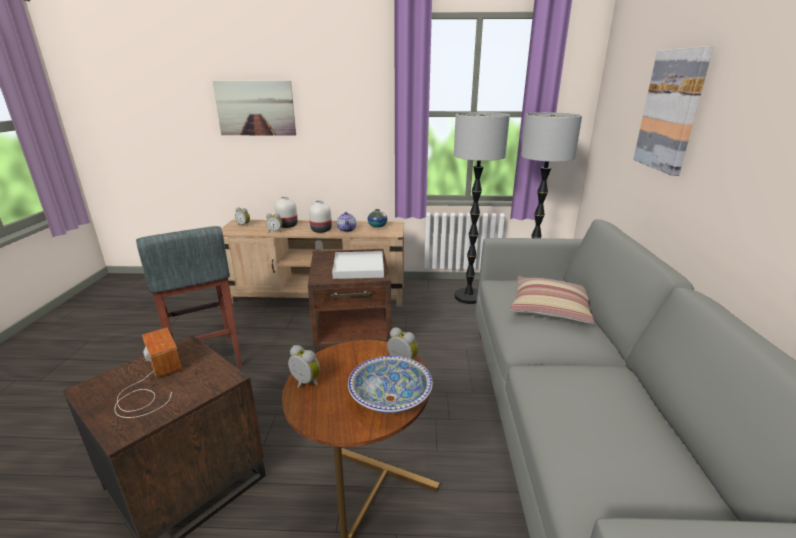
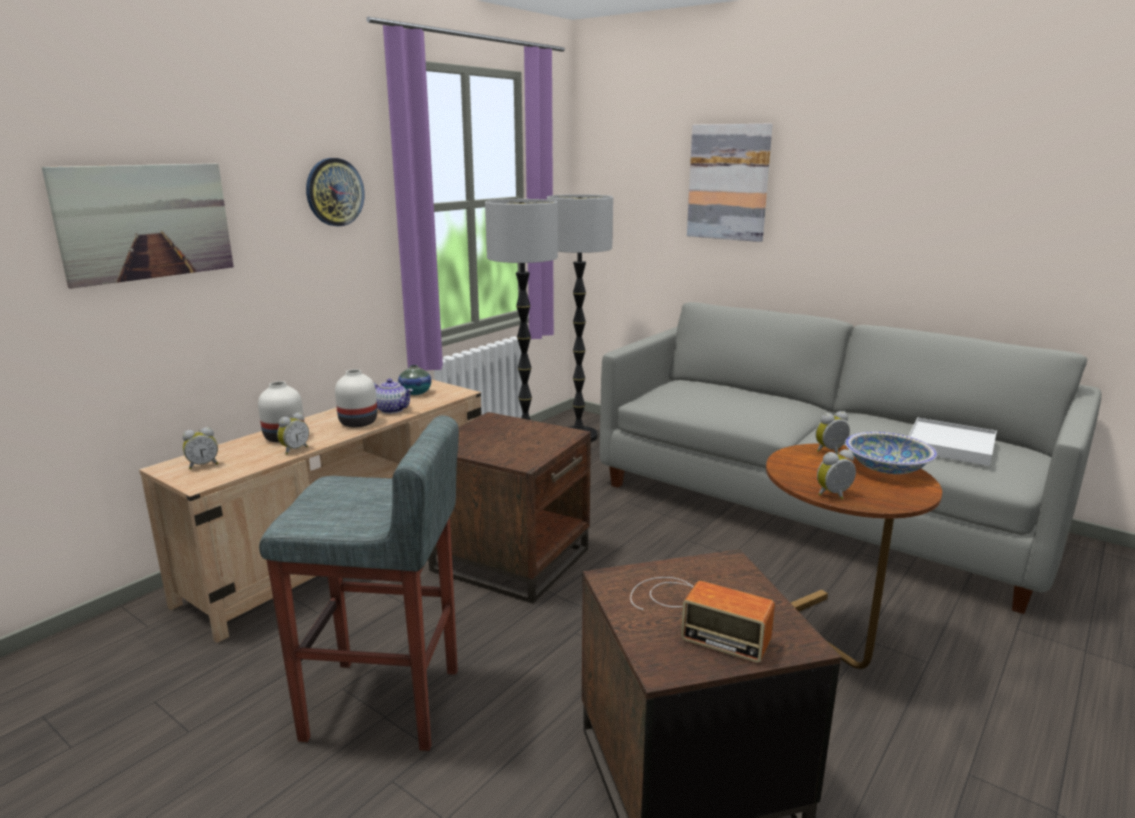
camera: 55 degrees left, 5 degrees down
radio [115,328,182,418] -> radio turned 150 degrees counterclockwise [630,577,775,663]
white tray [332,251,384,279] -> white tray moved to [908,418,997,466]
pillow [510,277,595,323] -> none
none -> wall clock [306,158,365,226]

